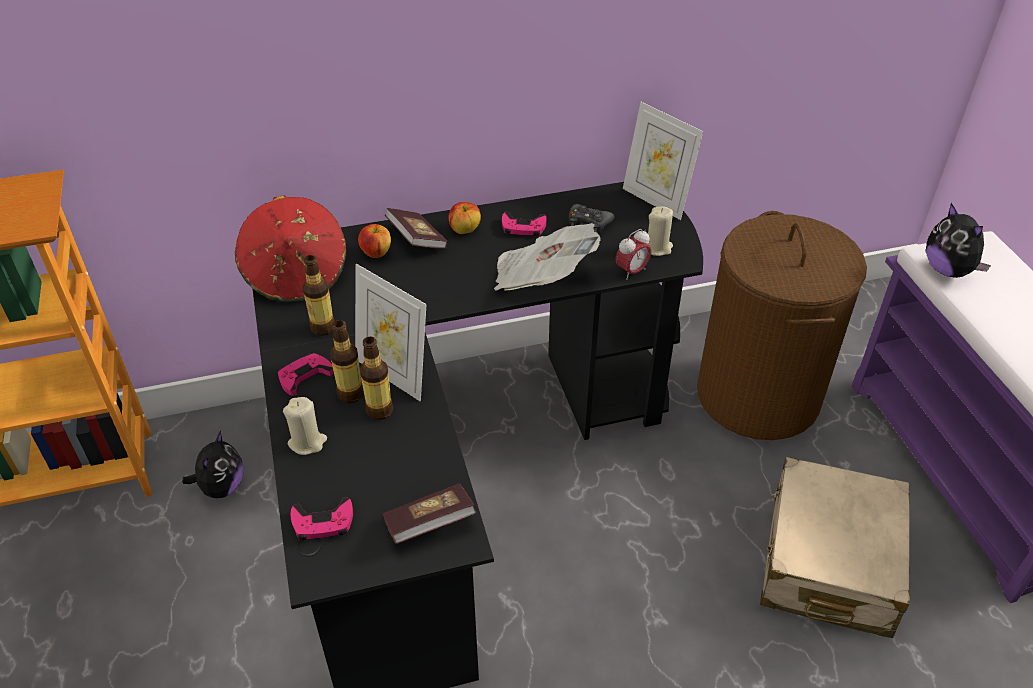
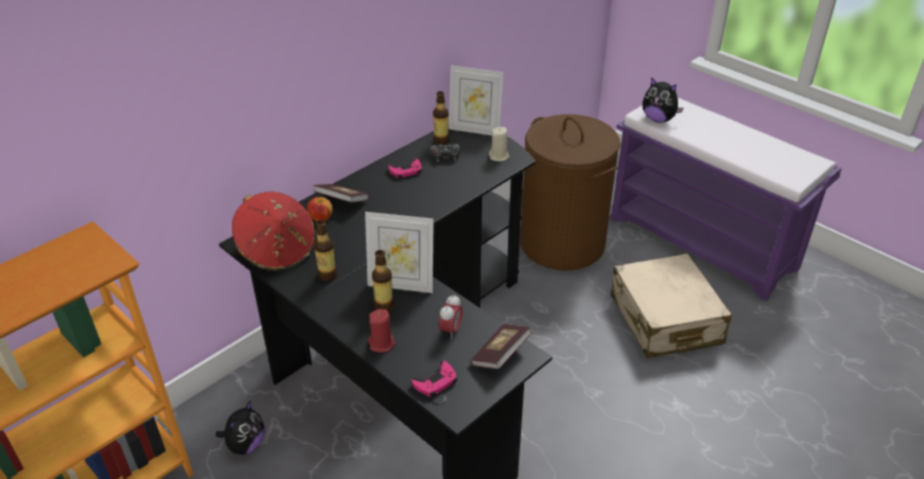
camera: 30 degrees left, 5 degrees down
plush toy [182,430,243,498] -> plush toy turned 45 degrees clockwise [216,400,265,455]
pink game controller [278,353,334,396] -> none
beige candle [283,397,327,455] -> red candle [368,309,395,353]
bottle [360,337,393,420] -> bottle moved to [433,91,449,145]
apple [448,202,481,234] -> none
newspaper [494,223,601,291] -> none
alarm clock [616,229,651,280] -> alarm clock moved to [439,294,463,339]

